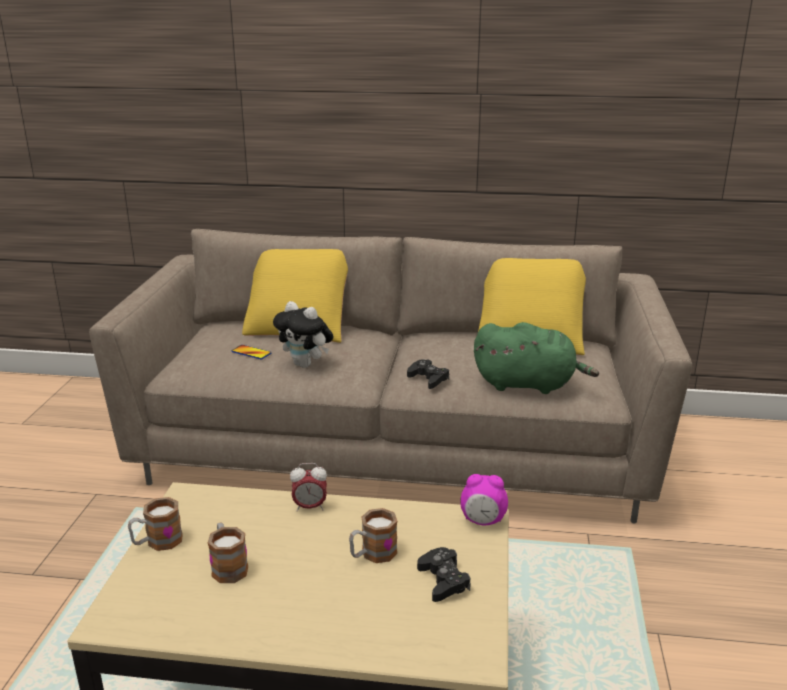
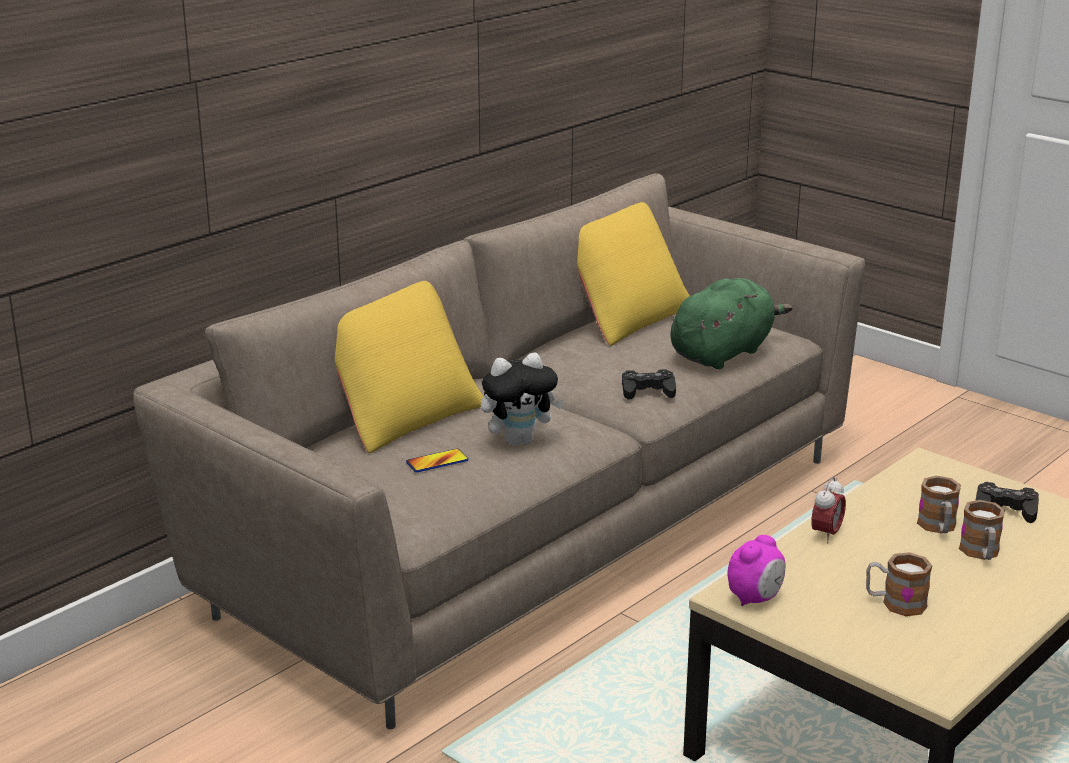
camera: 55 degrees left, 0 degrees up
mug [128,497,183,551] -> mug moved to [959,500,1005,560]
alarm clock [460,474,508,525] -> alarm clock moved to [727,535,786,606]

